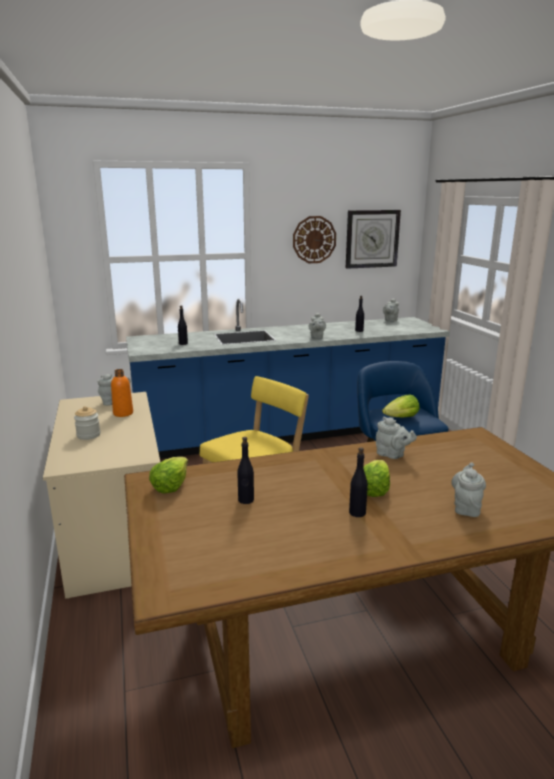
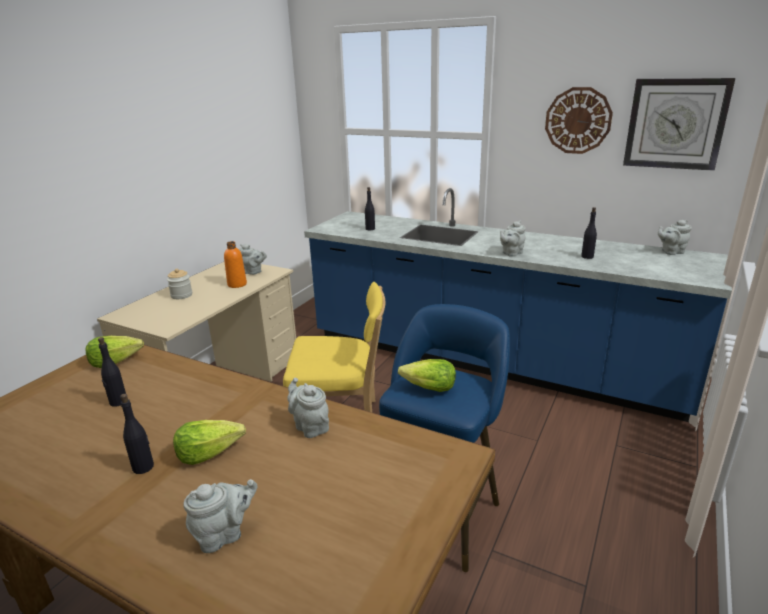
camera: 45 degrees right, 5 degrees up
grey teapot [376,417,417,459] -> grey teapot turned 150 degrees clockwise [287,378,329,438]

